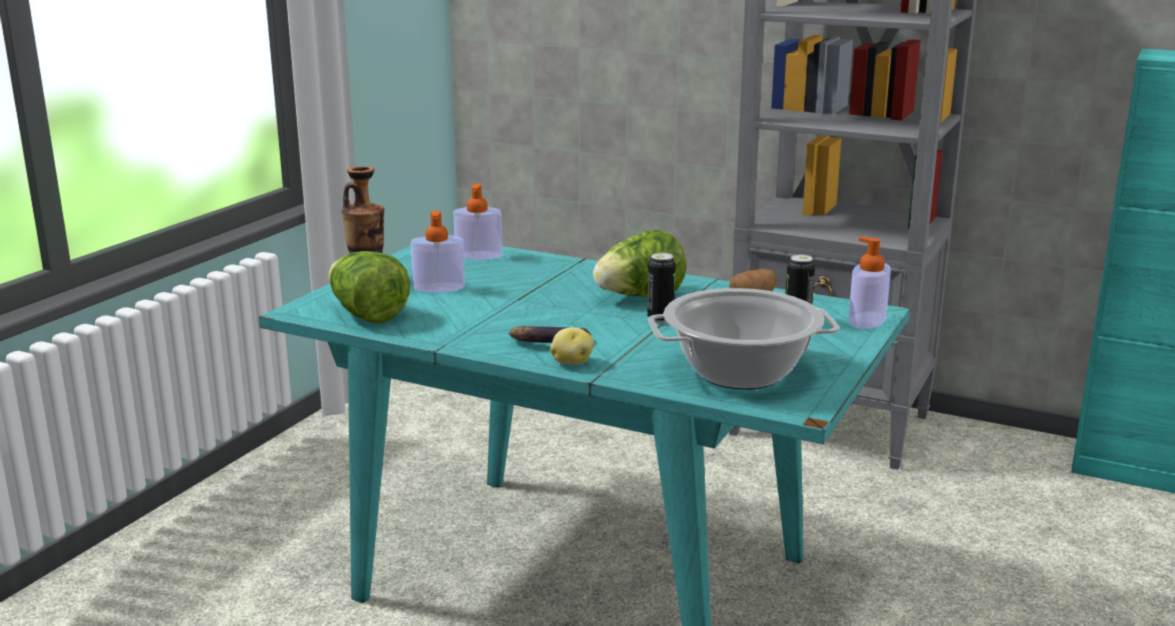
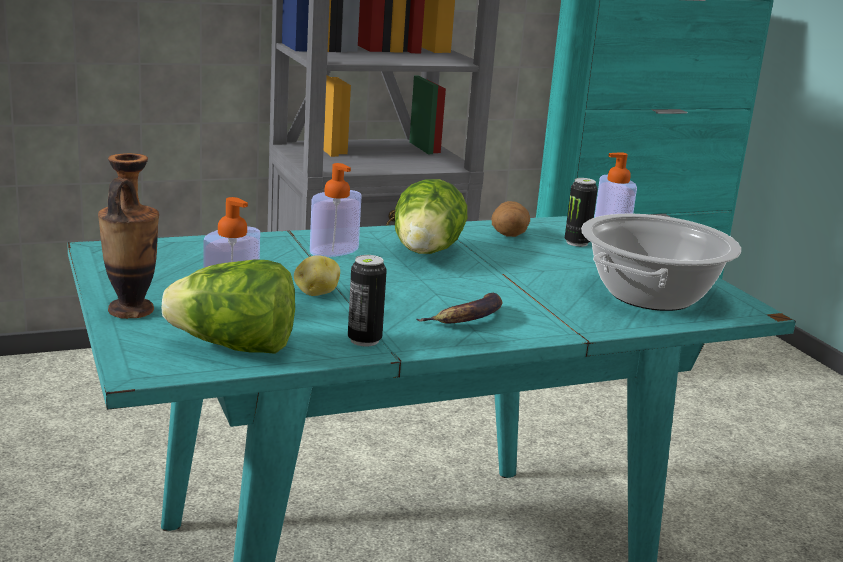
camera: 50 degrees left, 0 degrees up
soap dispenser [453,184,502,260] -> soap dispenser moved to [310,163,362,257]
potato [550,327,594,364] -> potato moved to [294,255,340,296]
can [647,253,676,324] -> can moved to [348,255,387,347]

